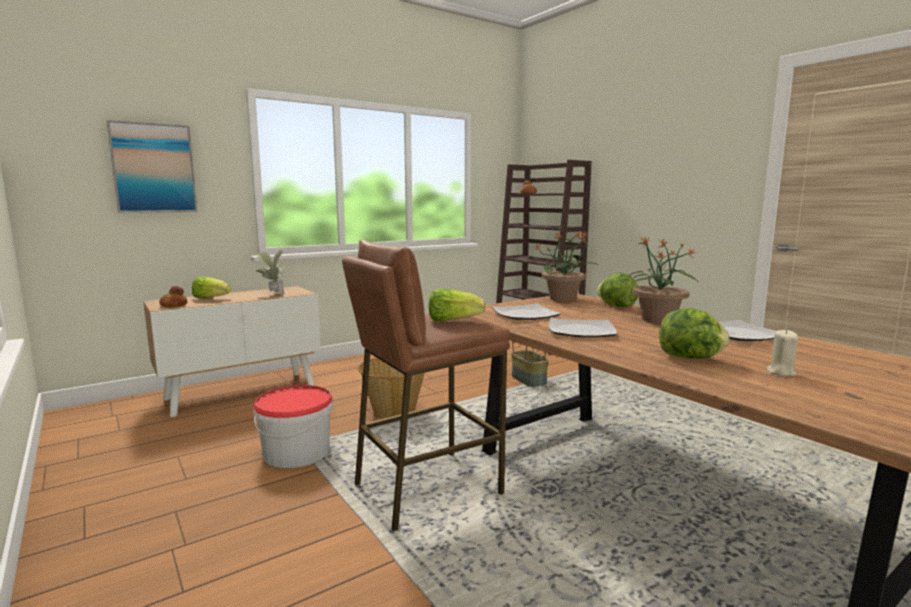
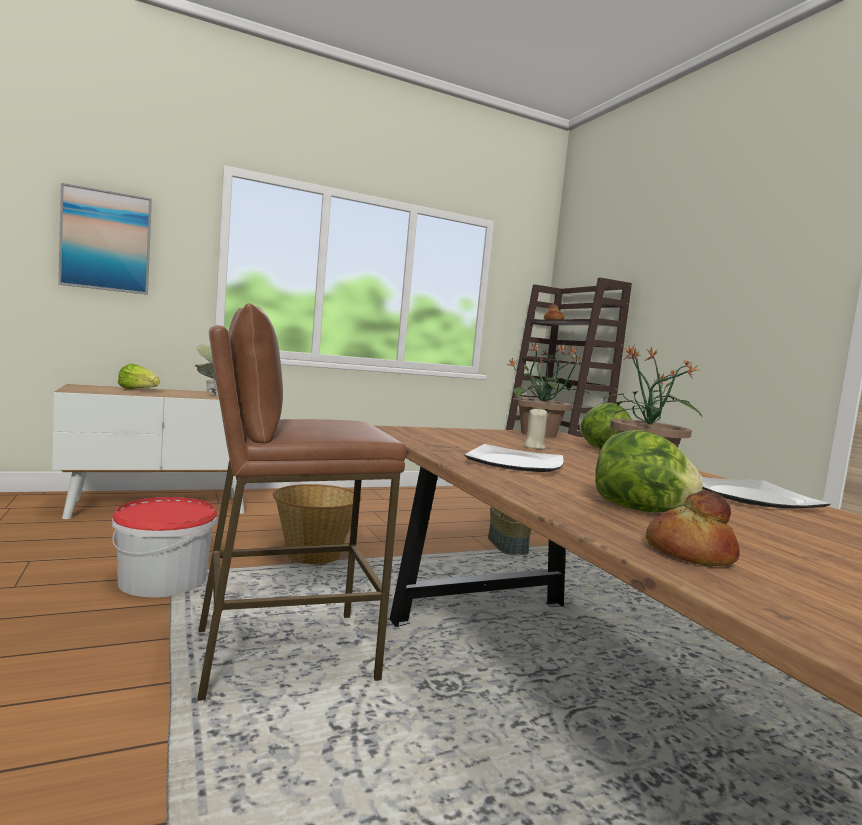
camera: 10 degrees right, 5 degrees down
bread [160,286,188,307] -> bread moved to [646,491,740,566]
lettuce [429,288,486,322] -> none
plate [492,304,561,320] -> none
beige candle [766,329,798,376] -> beige candle moved to [523,407,547,449]

